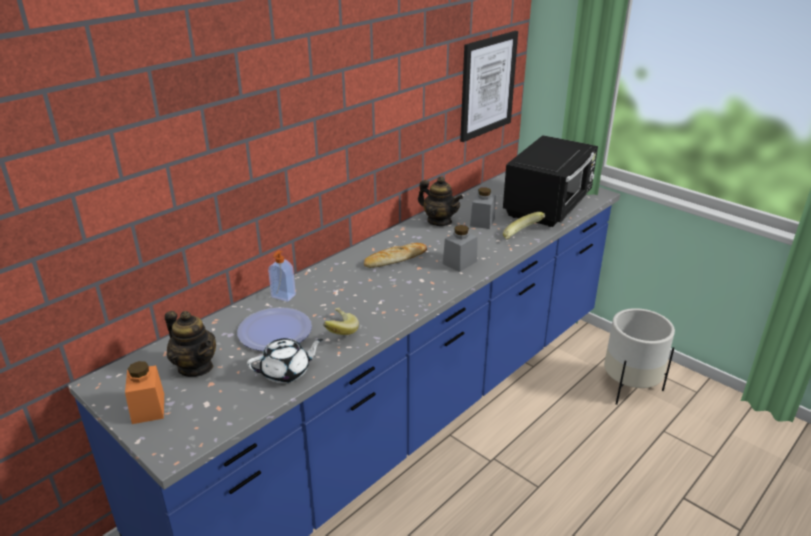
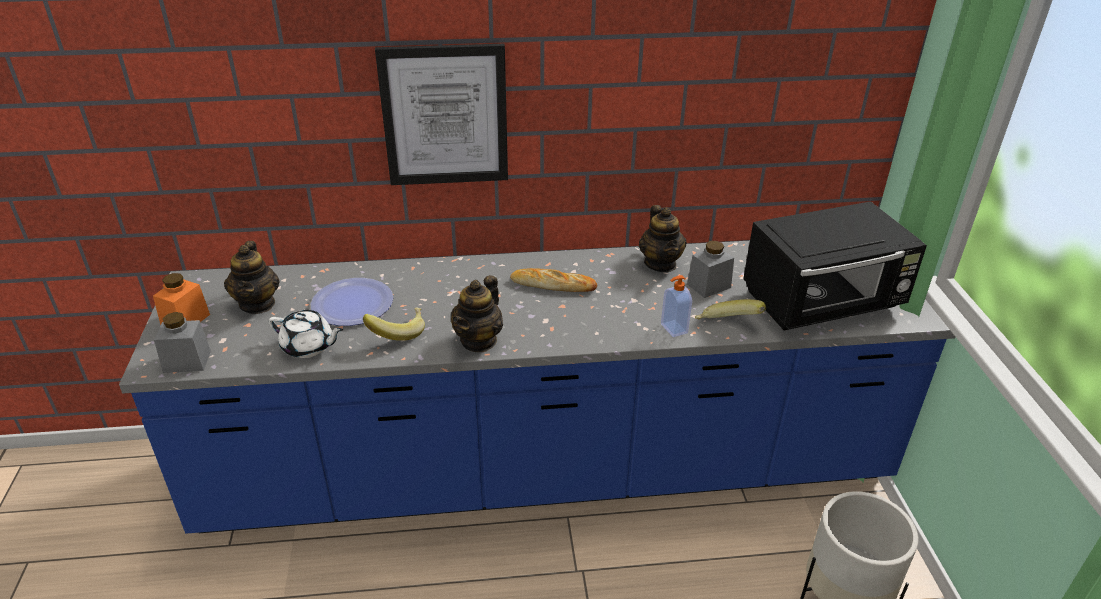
camera: 40 degrees right, 5 degrees up
soap dispenser [268,250,296,302] -> soap dispenser moved to [661,275,692,337]
grey jar [443,225,477,272] -> grey jar moved to [154,312,211,373]
picture [460,31,518,142] -> picture moved to [375,44,508,185]
none -> teapot [451,275,503,352]

